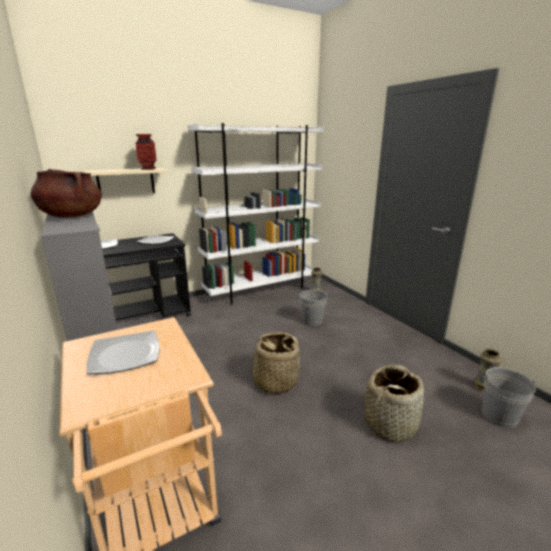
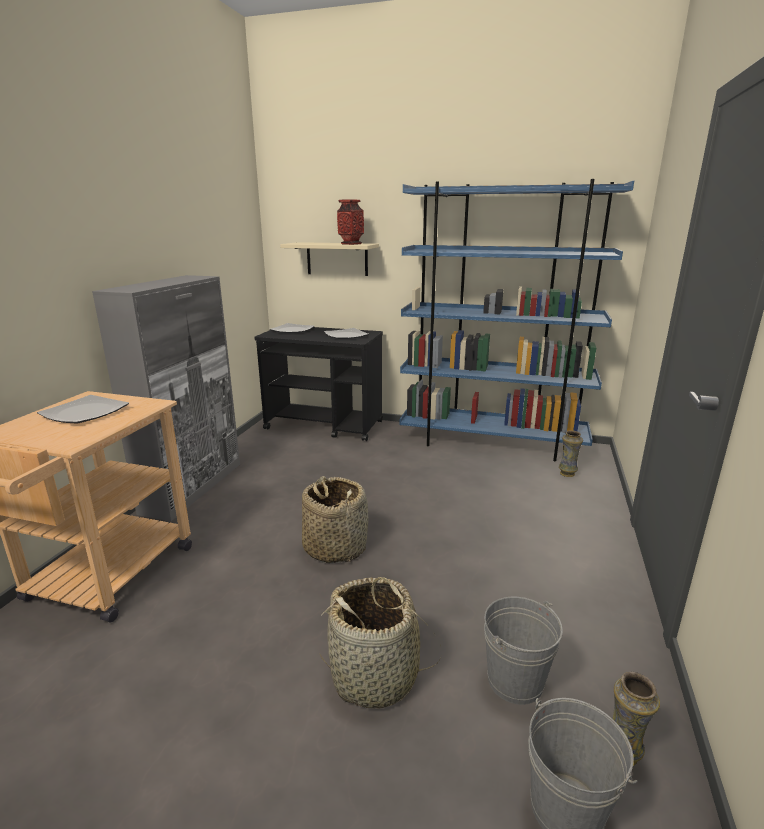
camera: 45 degrees right, 0 degrees up
brown cooking pot [31,169,101,218] -> none
white bookcase [187,123,324,305] -> blue bookcase [400,179,634,461]
grey bucket [300,288,328,326] -> grey bucket moved to [484,597,563,705]

